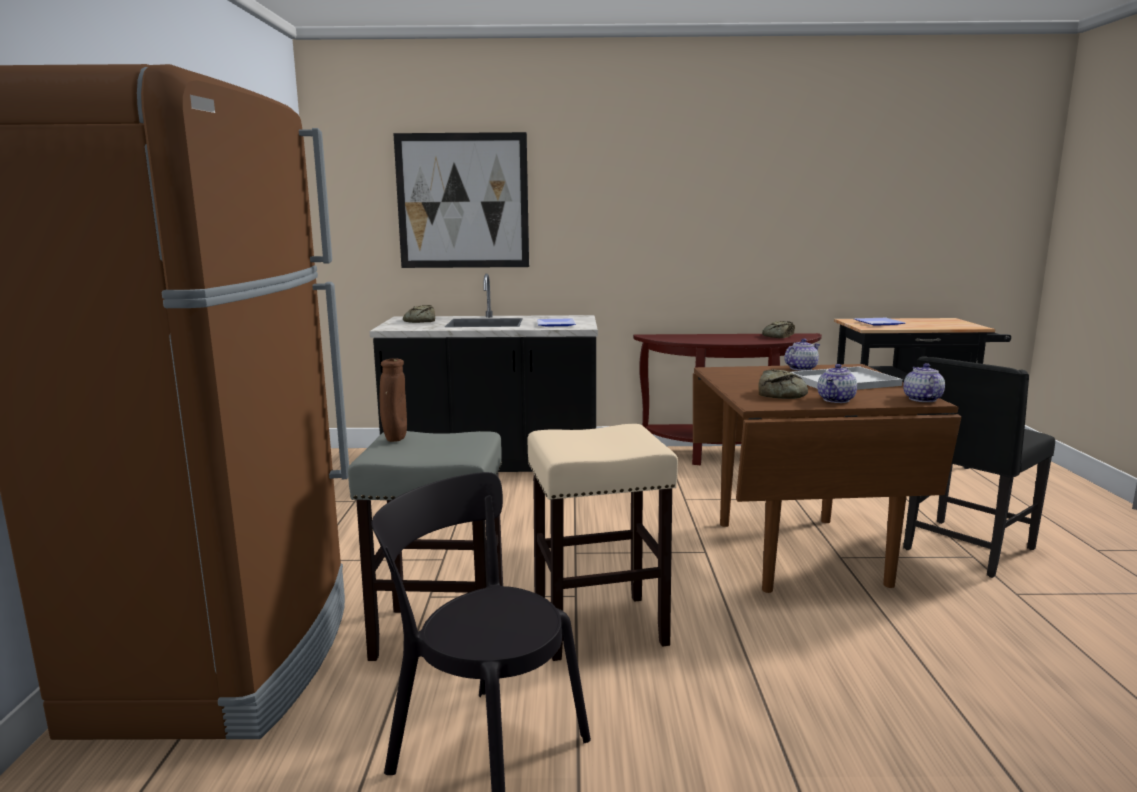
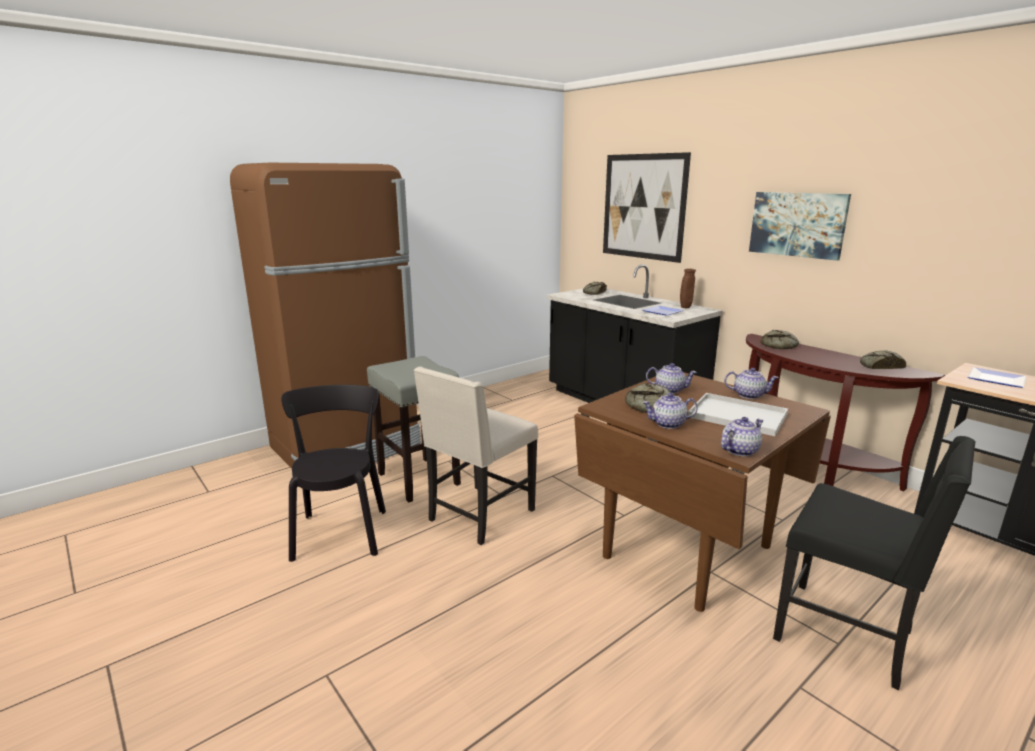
camera: 50 degrees right, 5 degrees up
brown vase [380,358,407,442] -> brown vase moved to [680,269,696,308]
beige stool [528,424,678,661] -> beige chair [414,367,538,545]
black chair [903,356,1055,578] -> black chair turned 150 degrees counterclockwise [773,436,975,690]
none -> teapot [646,363,697,394]
none -> picture [749,192,851,261]
none -> bread [760,330,799,349]

